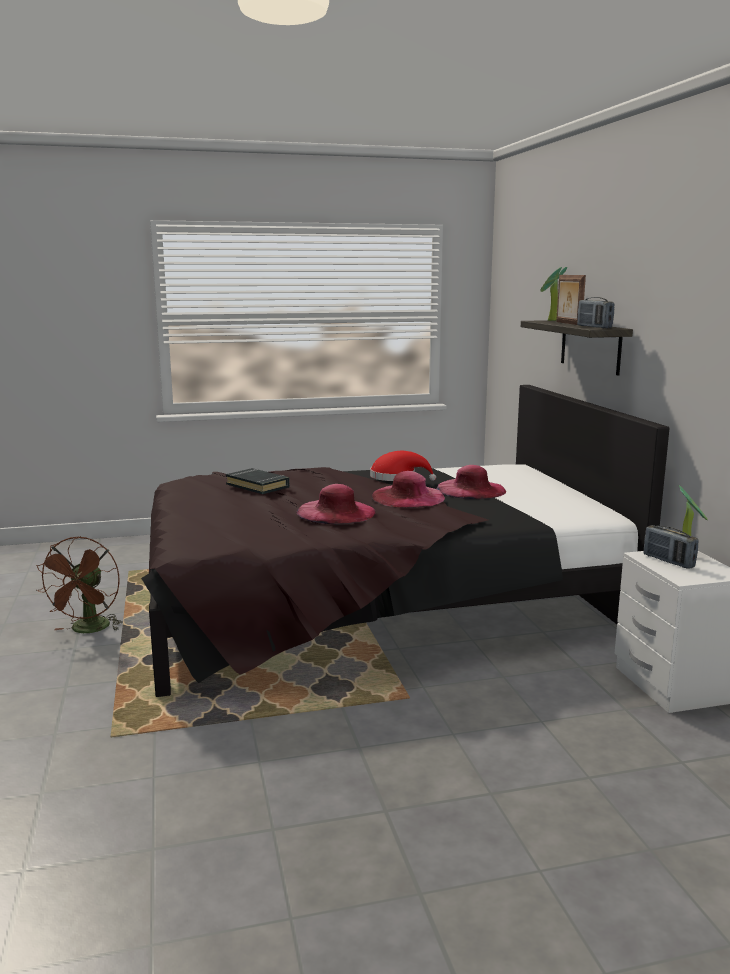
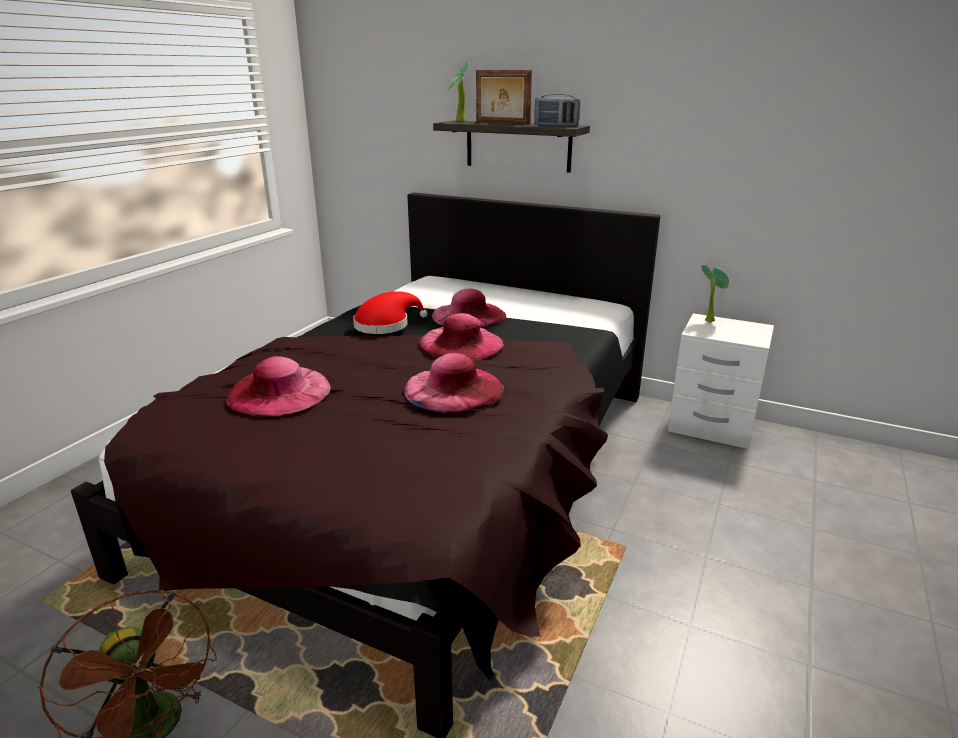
camera: 50 degrees left, 10 degrees up
black book [226,468,289,494] -> pink hat [226,356,331,417]
radio [644,525,698,569] -> none

